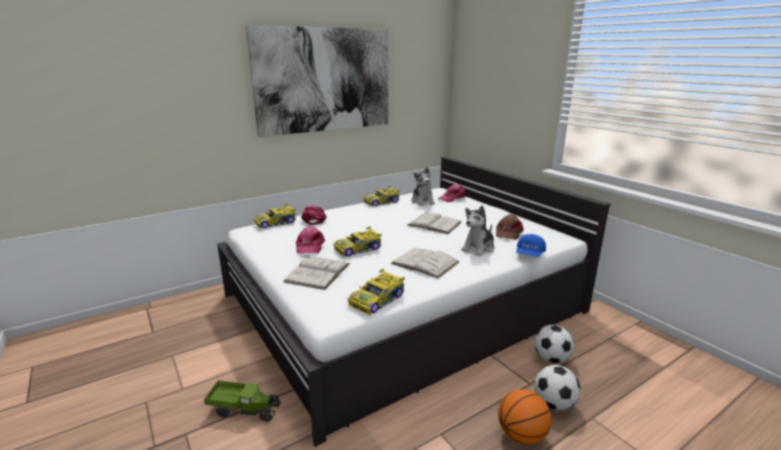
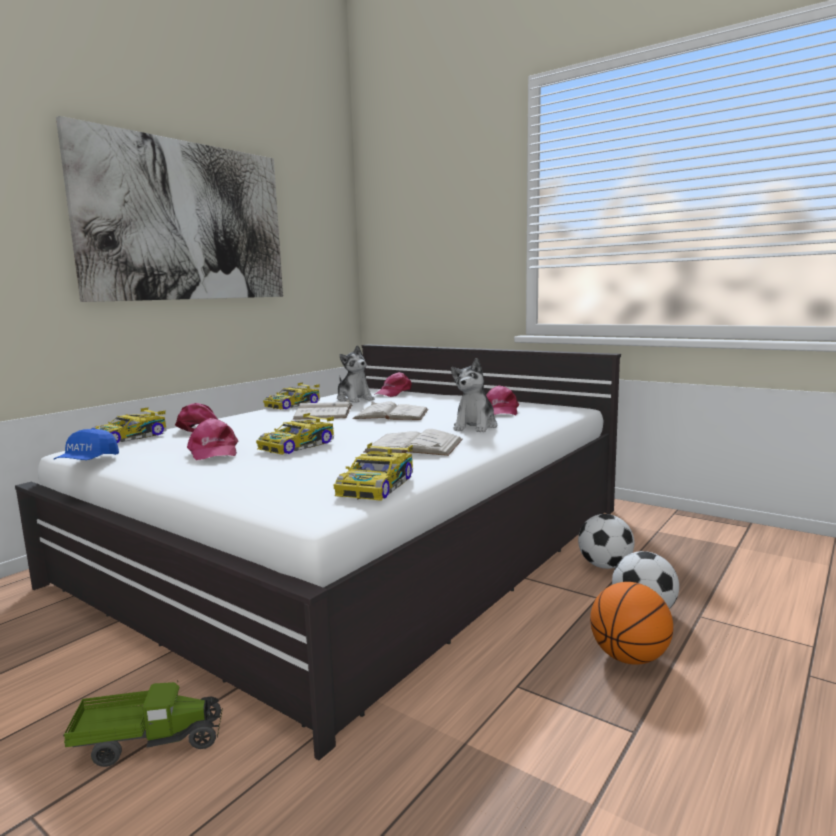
camera: 20 degrees left, 10 degrees down
white book [284,257,350,290] -> white book moved to [293,399,352,420]
brown cap [496,214,524,240] -> pink cap [486,385,519,415]
blue cap [516,234,546,257] -> blue cap moved to [54,428,119,460]

